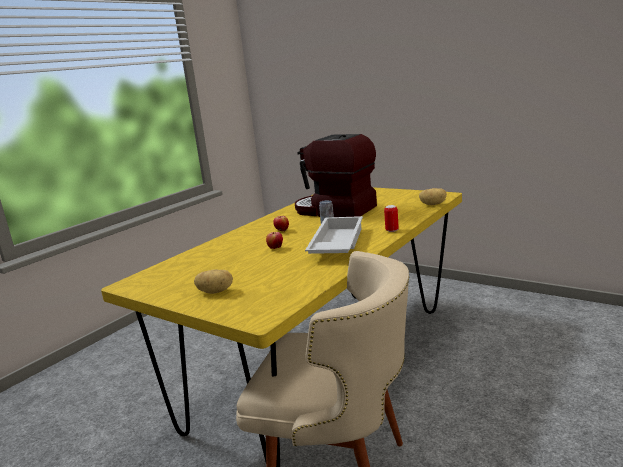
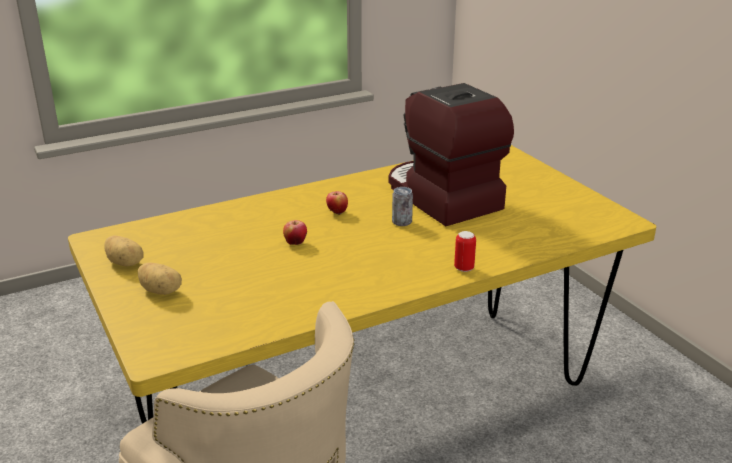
camera: 25 degrees right, 10 degrees up
white tray [305,216,363,254] -> none
potato [419,188,447,205] -> potato moved to [104,236,144,266]

